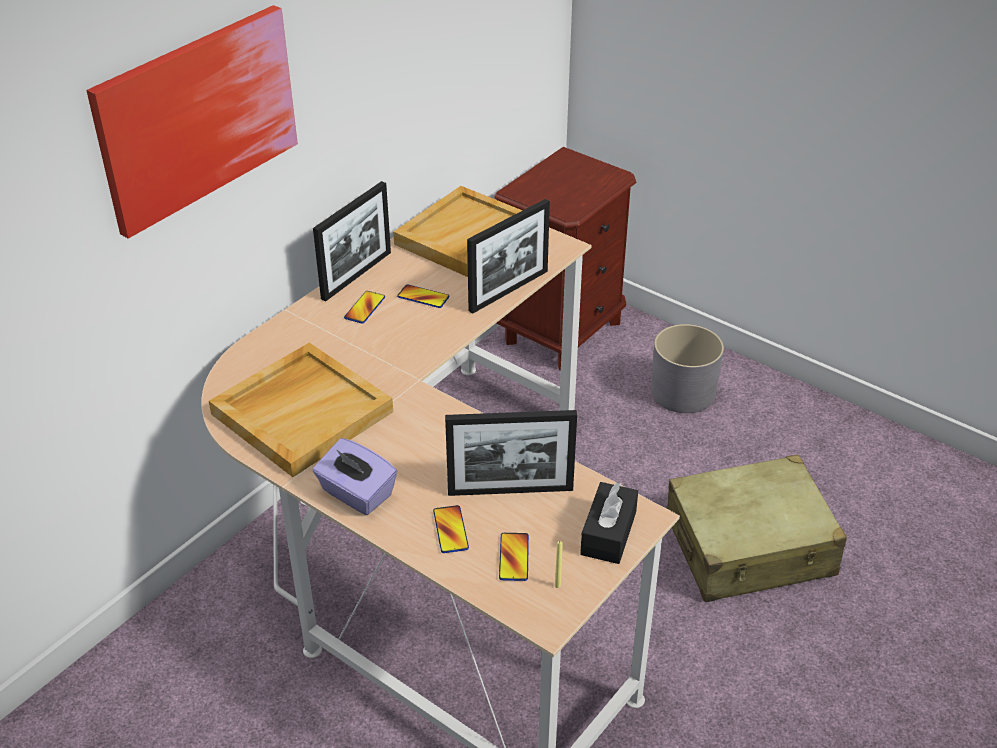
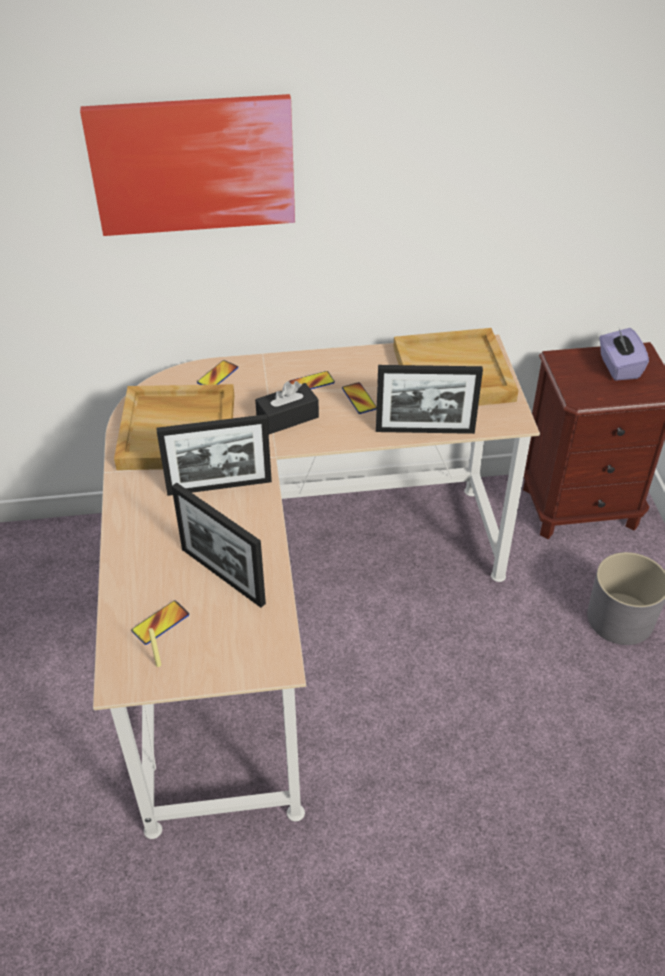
camera: 45 degrees right, 5 degrees up
picture frame [313,181,391,302] -> picture frame moved to [156,414,272,496]
purple tissue box [313,438,397,515] -> purple tissue box moved to [599,328,649,381]
phone [433,505,469,553] -> phone moved to [197,360,238,385]
black tissue box [580,482,638,564] -> black tissue box moved to [255,381,319,434]
beige suitcase [666,455,847,602] -> none

